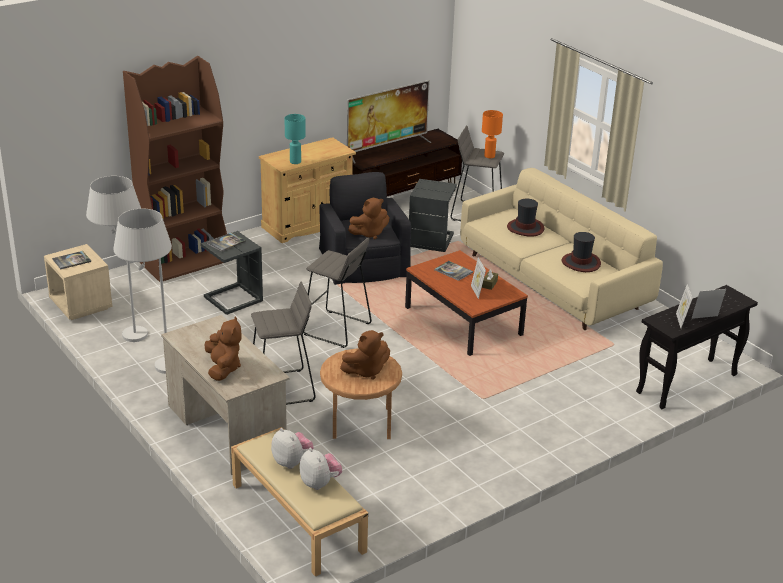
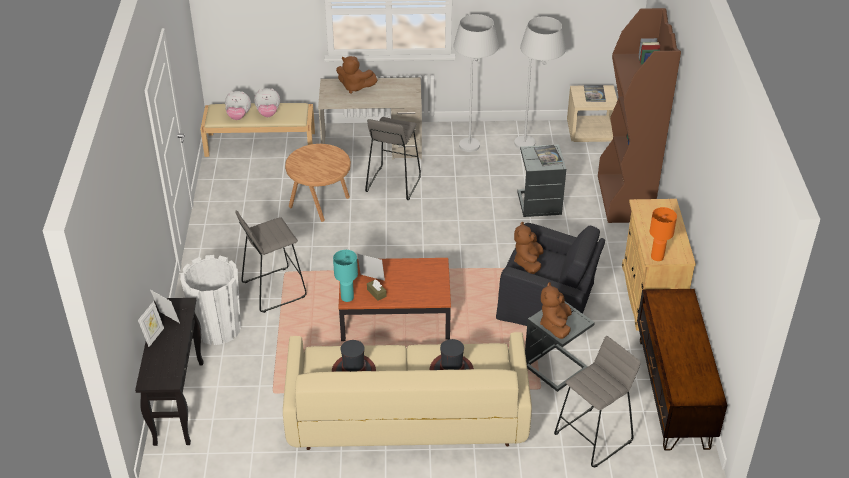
camera: 125 degrees right, 10 degrees up
turquoise table lamp [285,114,306,164] -> turquoise table lamp moved to [333,250,358,302]
grey stool [304,238,372,348] -> grey stool moved to [235,211,307,313]
brown plush toy [340,330,390,380] -> brown plush toy moved to [540,282,572,339]
television [347,80,432,163] -> none
book [434,261,473,281] -> none
orange table lamp [482,110,503,158] -> orange table lamp moved to [650,207,677,261]
none -> white planter [180,255,241,345]

